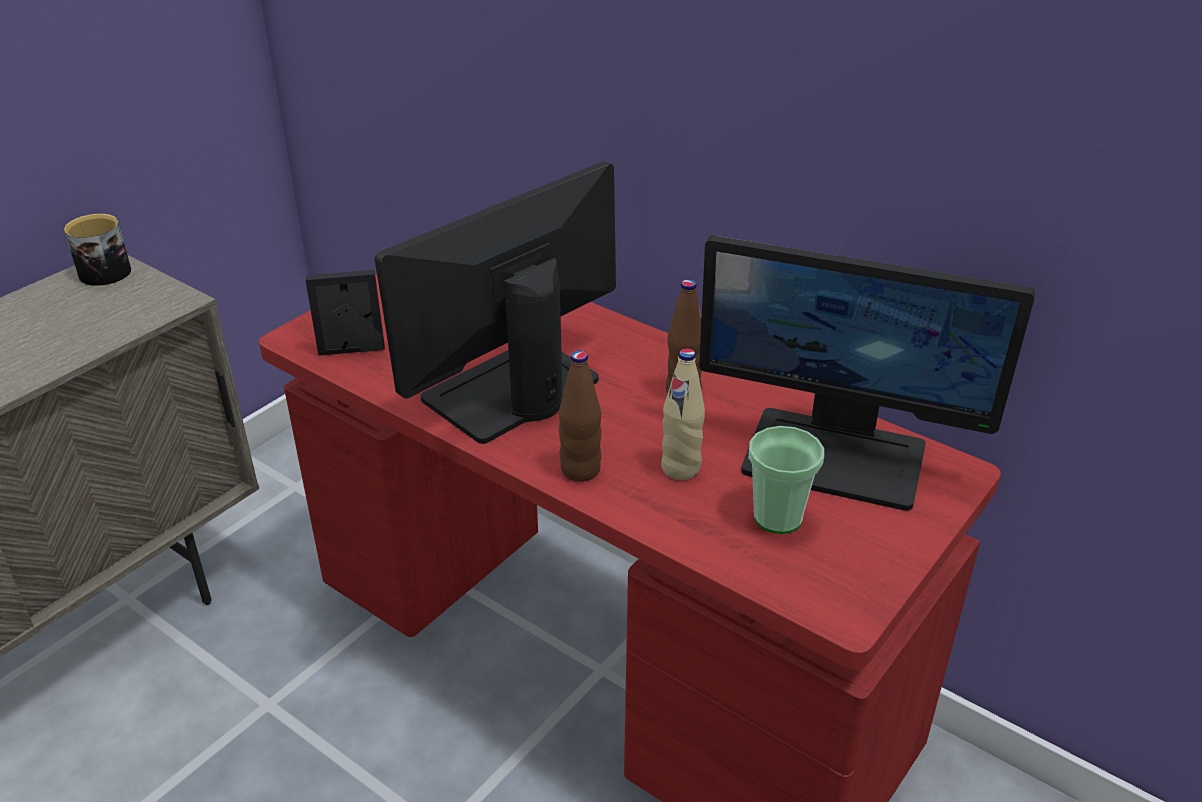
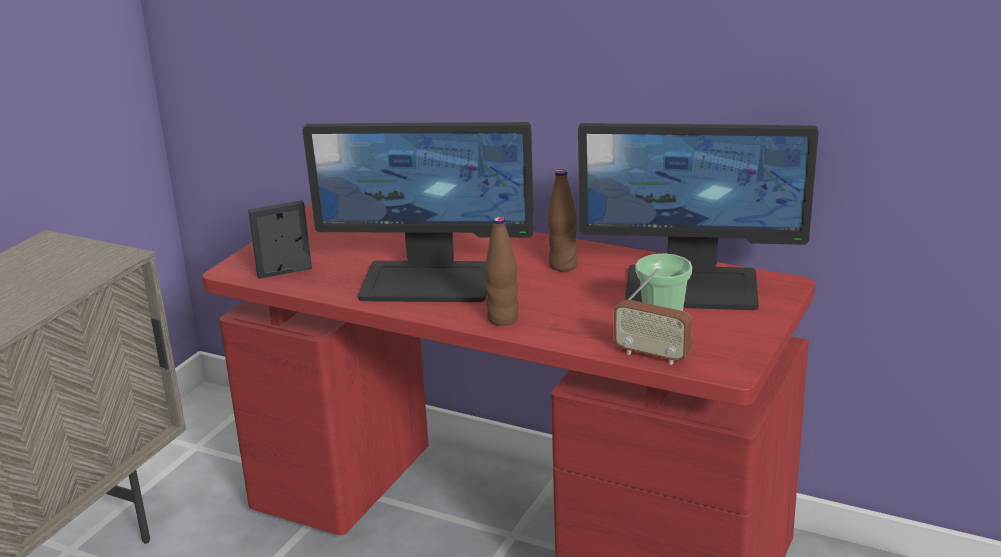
camera: 10 degrees left, 10 degrees down
mug [64,214,131,286] -> none
monitor [375,161,616,444] -> monitor turned 120 degrees counterclockwise [303,122,534,302]
beige bottle [661,349,705,480] -> none
none -> radio [614,268,692,365]

